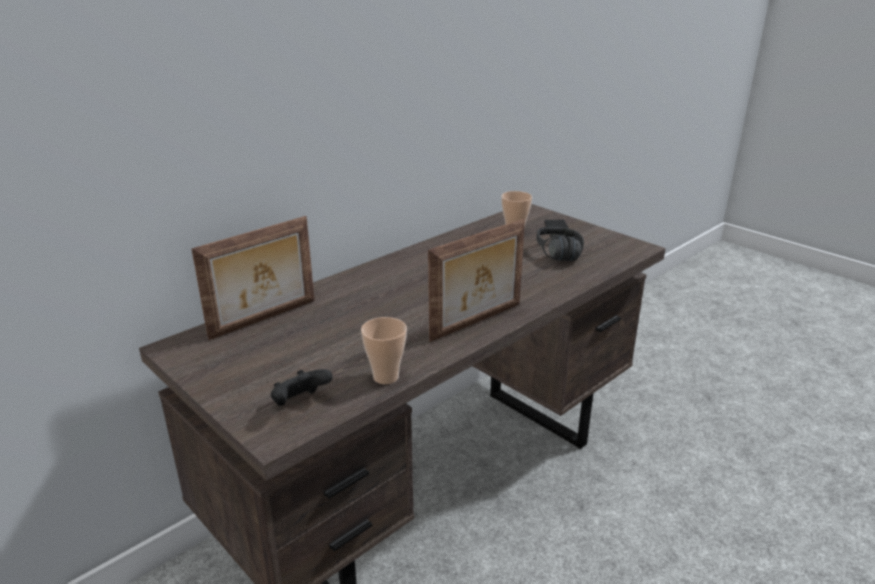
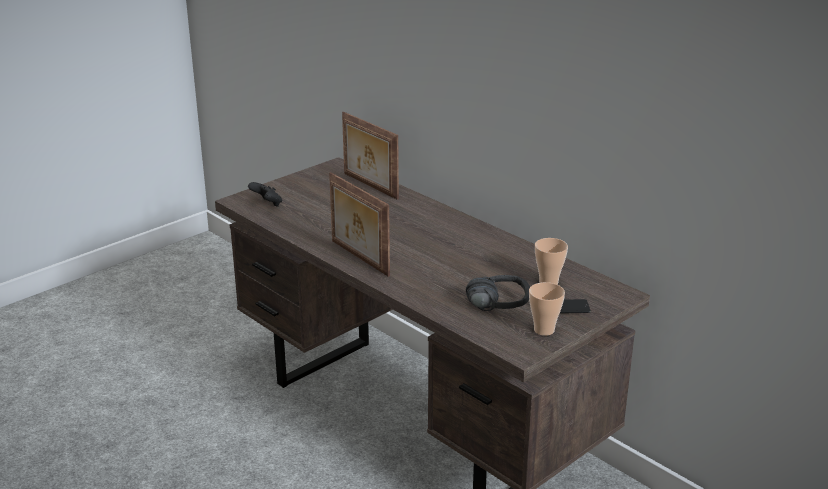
camera: 90 degrees right, 0 degrees up
cup [361,317,407,384] -> cup moved to [529,282,565,336]

